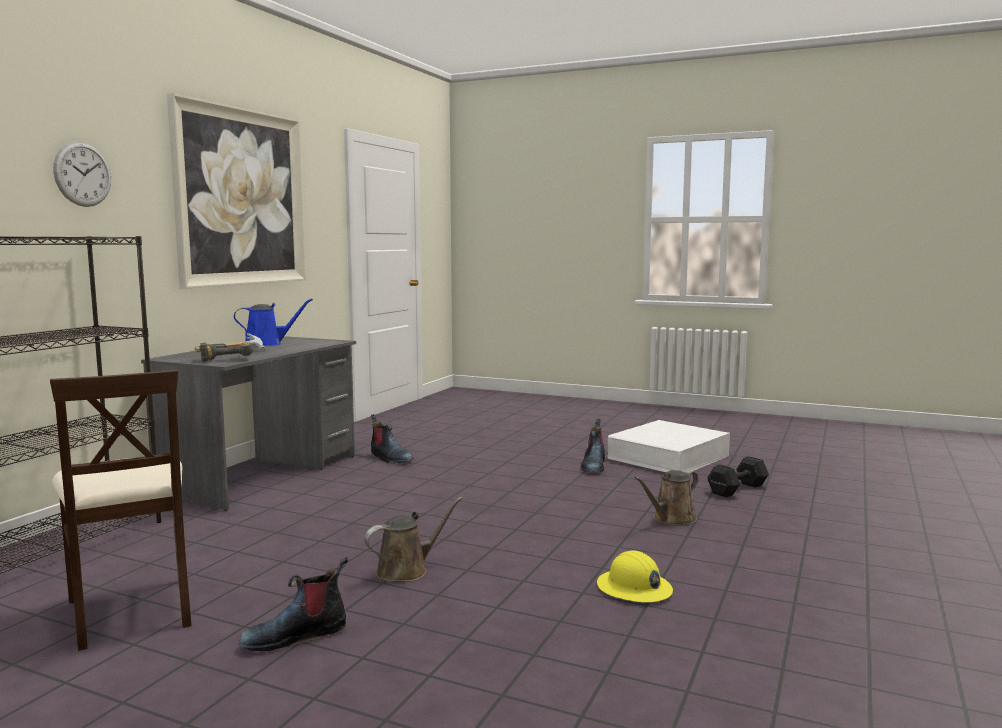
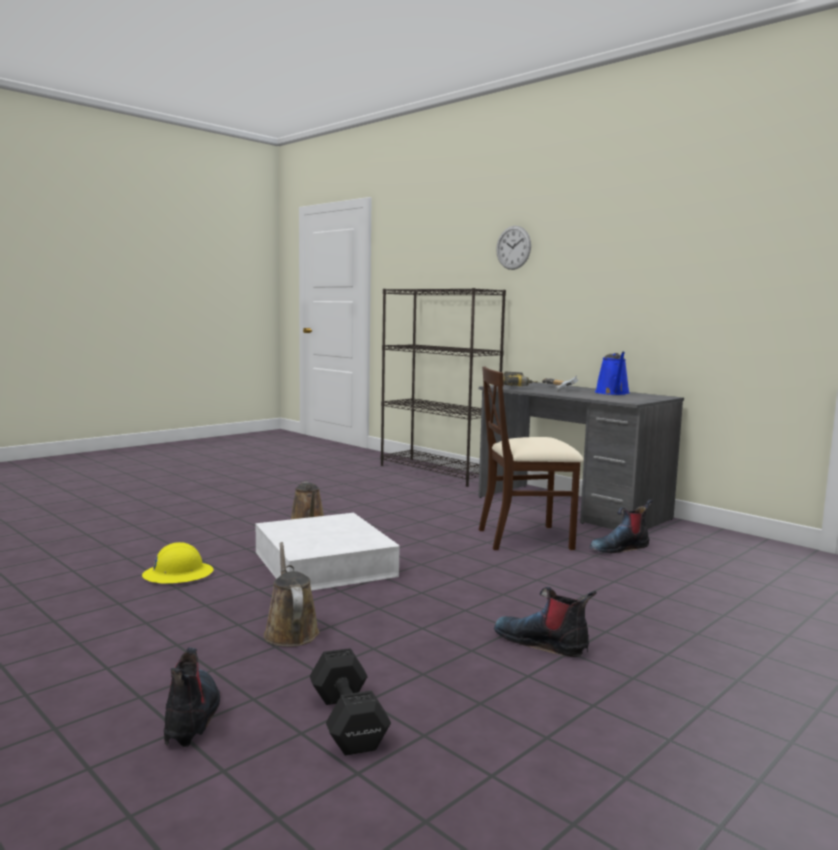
camera: 110 degrees right, 0 degrees up
beige chair [50,370,192,651] -> beige chair moved to [479,367,583,550]
picture [167,93,306,289] -> none
boot [239,557,348,651] -> boot moved to [164,647,220,747]
white storage box [608,420,730,472] -> white storage box moved to [255,513,400,591]

